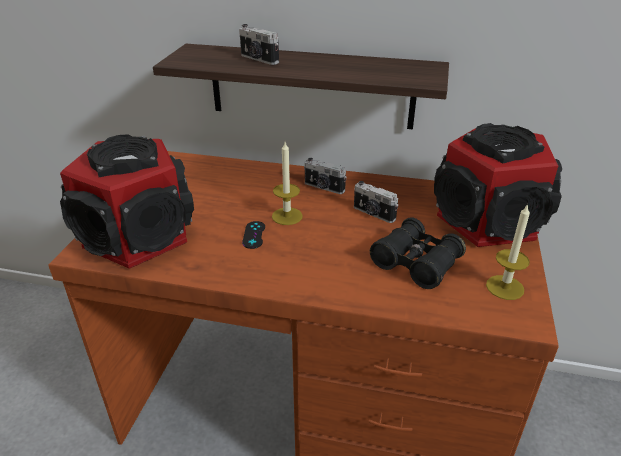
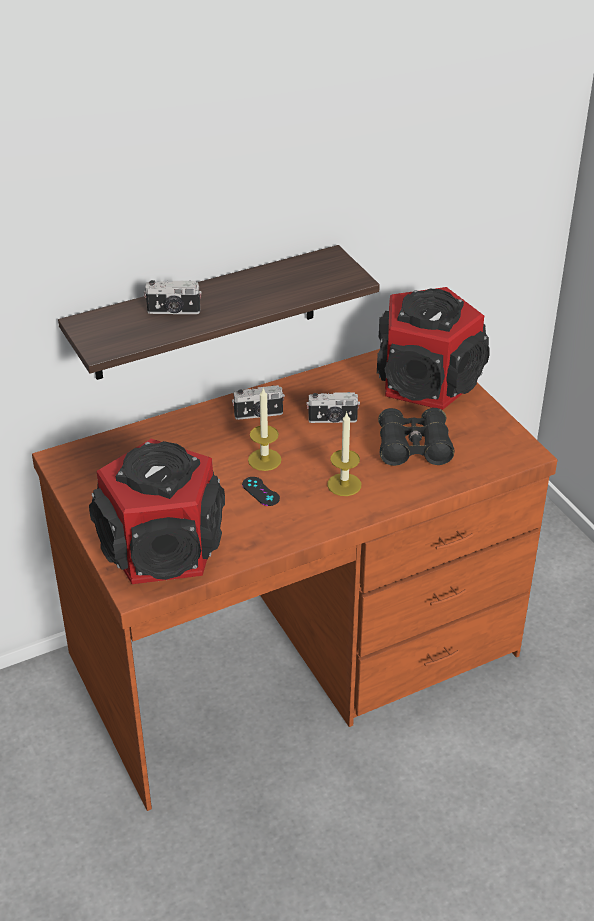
camera: 40 degrees left, 5 degrees up
candle [486,204,530,300] -> candle moved to [327,412,361,496]

